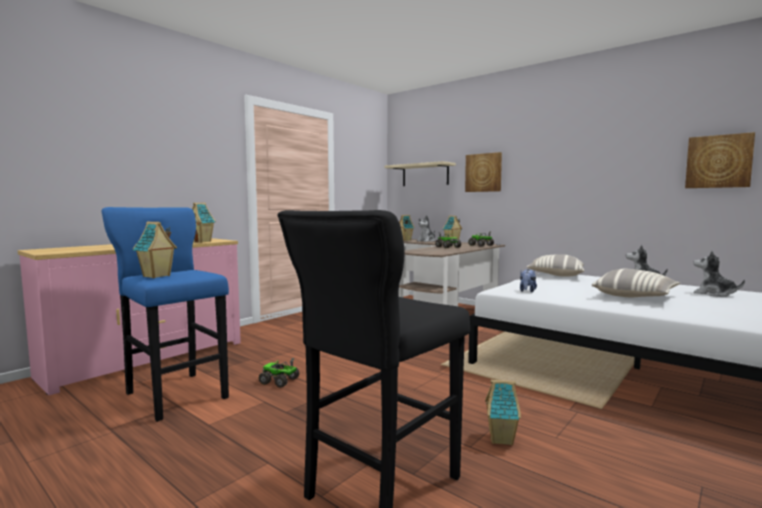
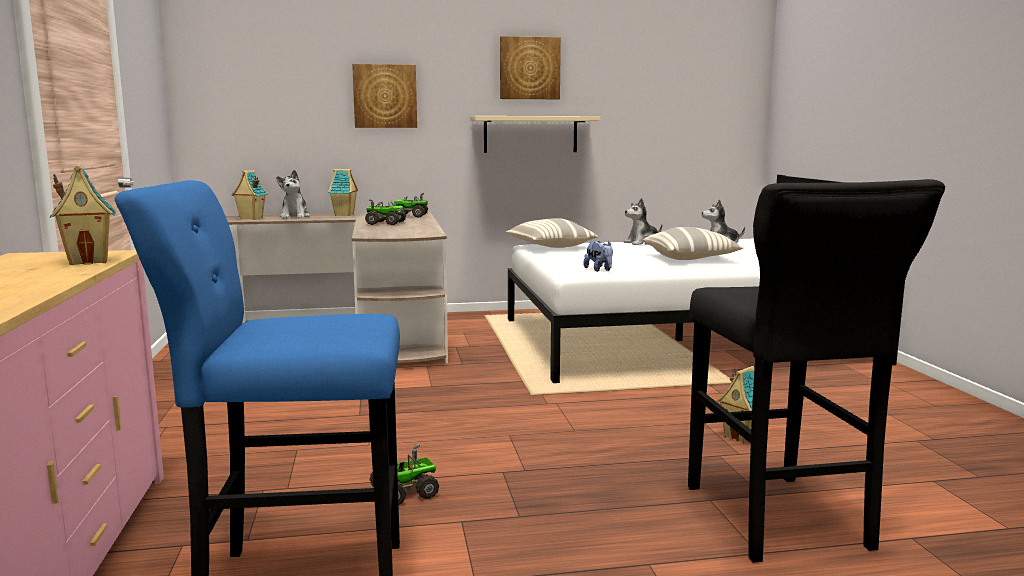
camera: 50 degrees left, 5 degrees up
toy house [133,221,177,278] -> none
beige shelf [384,161,456,186] -> beige shelf moved to [471,116,600,153]
picture [685,132,755,188] -> picture moved to [500,36,561,99]

